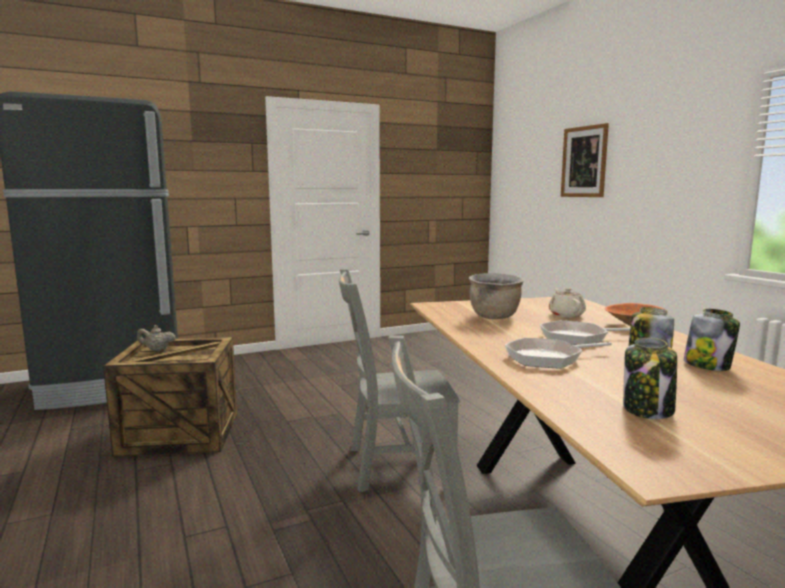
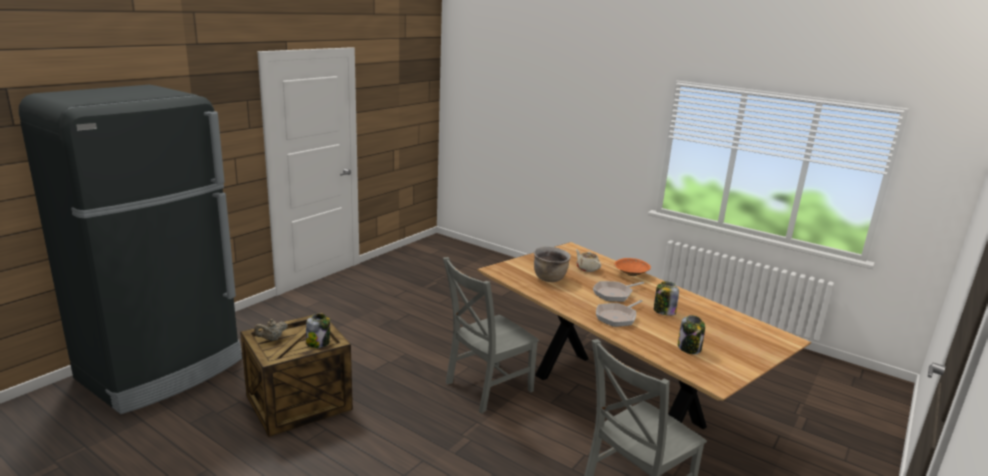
camera: 30 degrees left, 10 degrees up
picture [561,123,609,197] -> none
jar [684,309,740,371] -> jar moved to [306,314,330,348]

